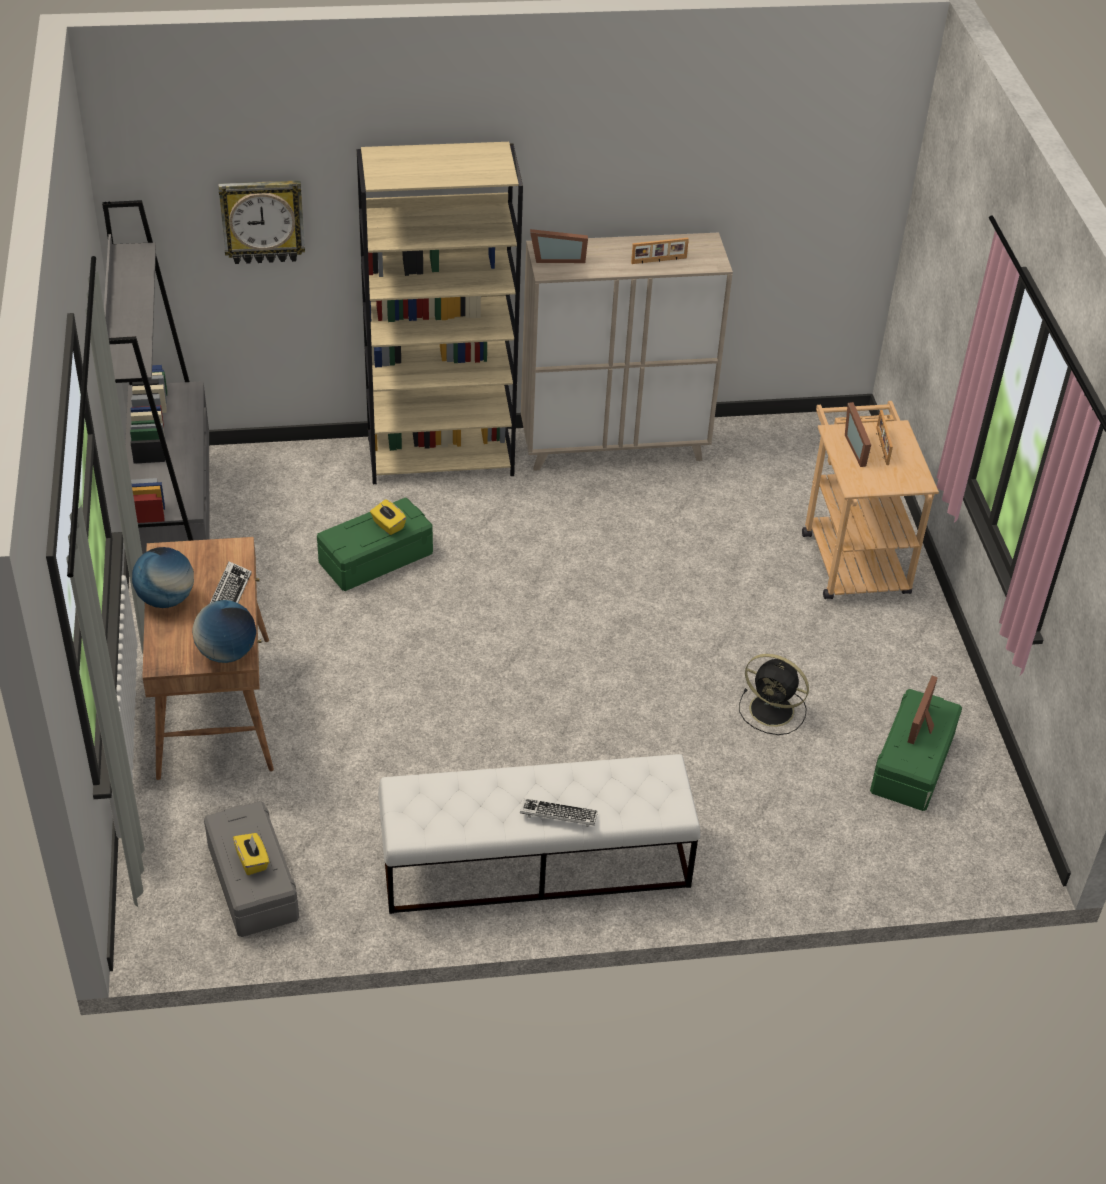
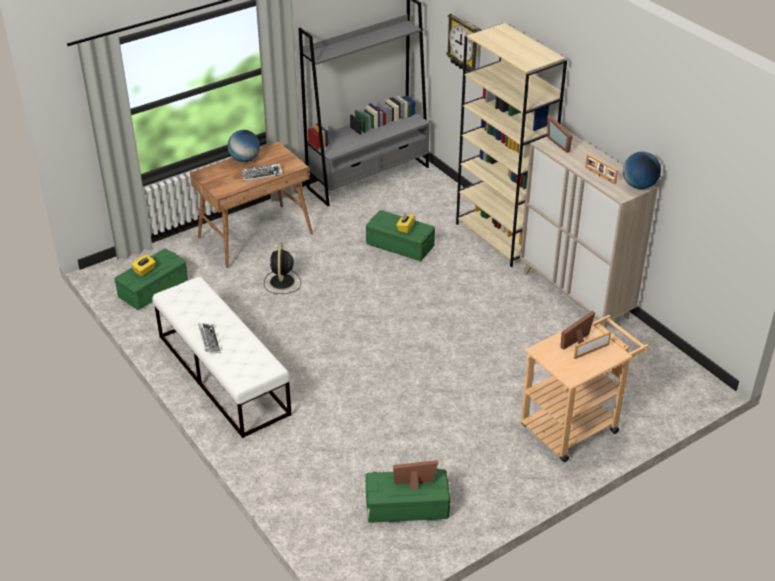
camera: 65 degrees right, 5 degrees down
globe [192,600,256,663] -> globe moved to [623,151,661,189]
grey storage box [204,801,299,937] -> green storage box [115,248,188,310]
black fan [739,654,809,735] -> black fan moved to [264,243,301,294]

